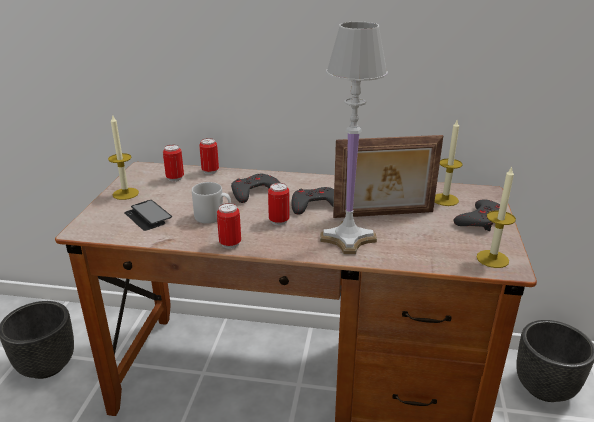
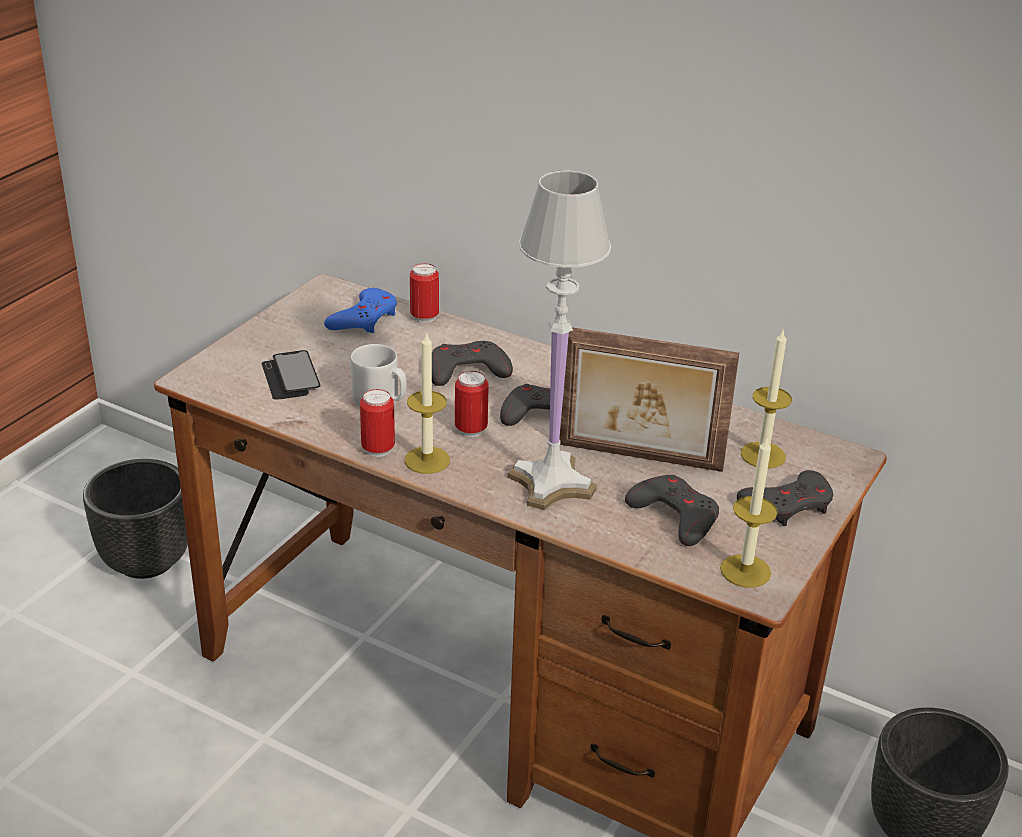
camera: 20 degrees right, 5 degrees up
candle [108,114,139,200] -> candle moved to [404,331,450,474]
can [163,145,184,182] -> blue game controller [324,288,397,333]
none -> grey game controller [625,475,719,546]

